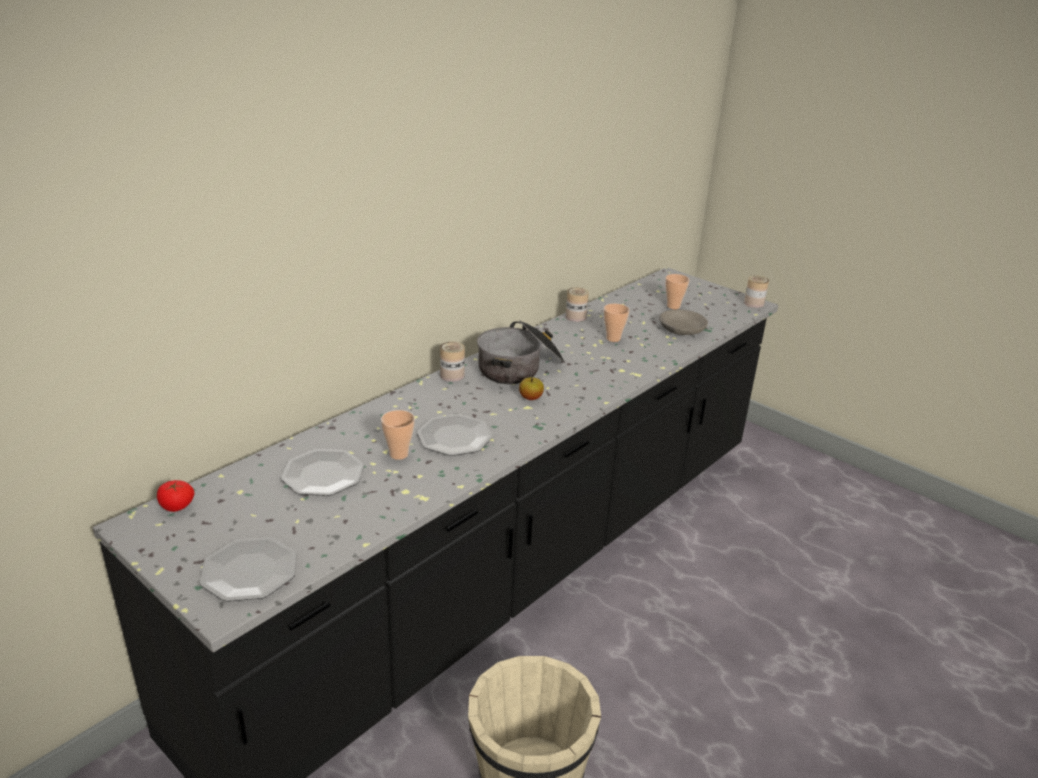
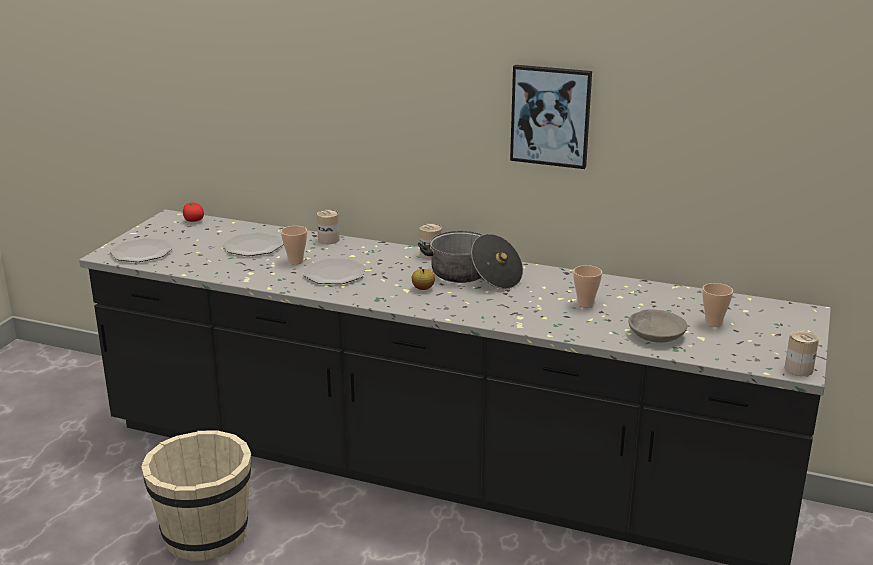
camera: 70 degrees right, 5 degrees down
can [566,288,589,322] -> can moved to [317,210,340,244]
none -> picture [510,65,592,169]

